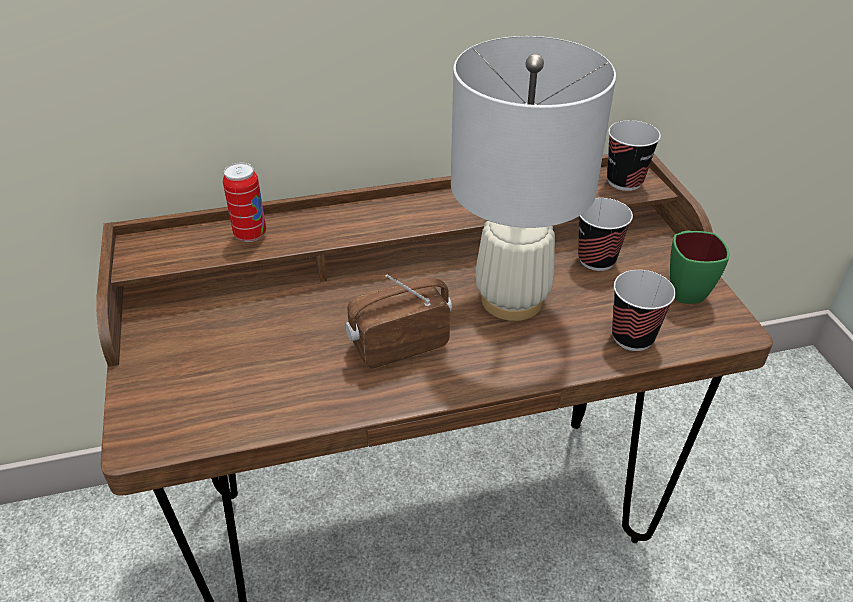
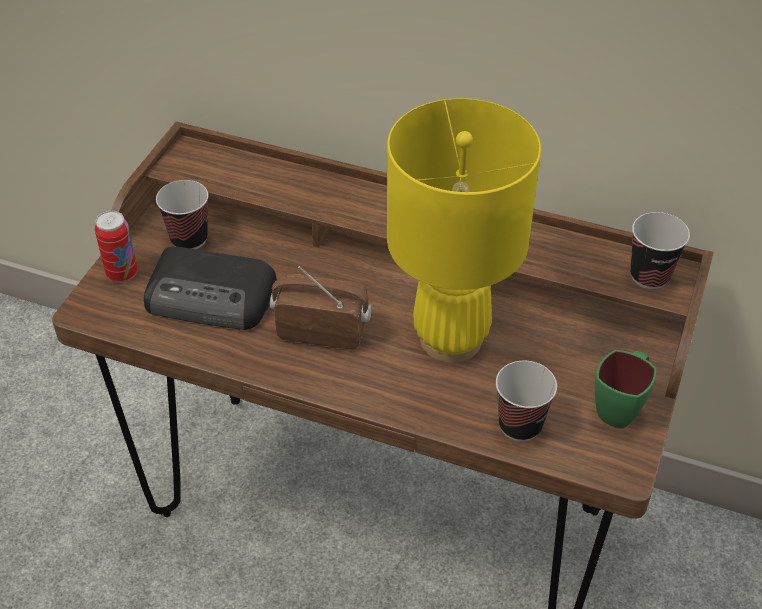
camera: 35 degrees right, 5 degrees up
can [223,162,266,242] -> can moved to [95,211,138,282]
white table lamp [451,36,616,321] -> yellow table lamp [387,98,541,363]
cup [578,198,633,271] -> cup moved to [156,180,208,249]
none -> radio [144,246,277,330]

